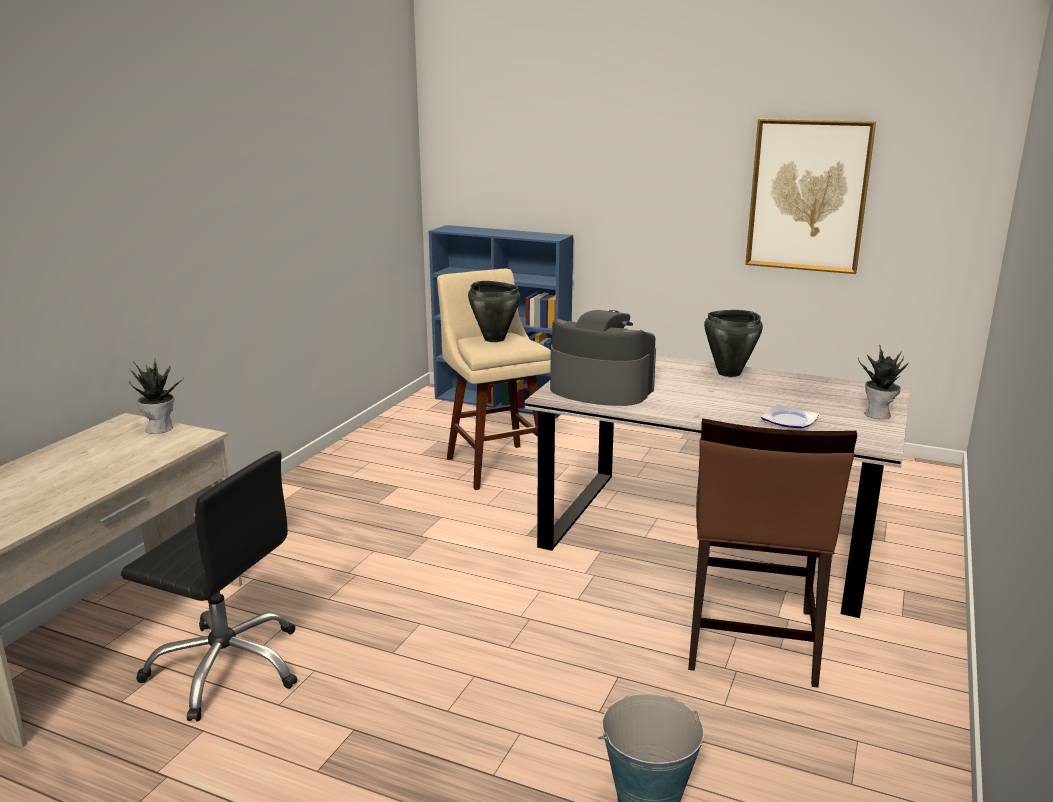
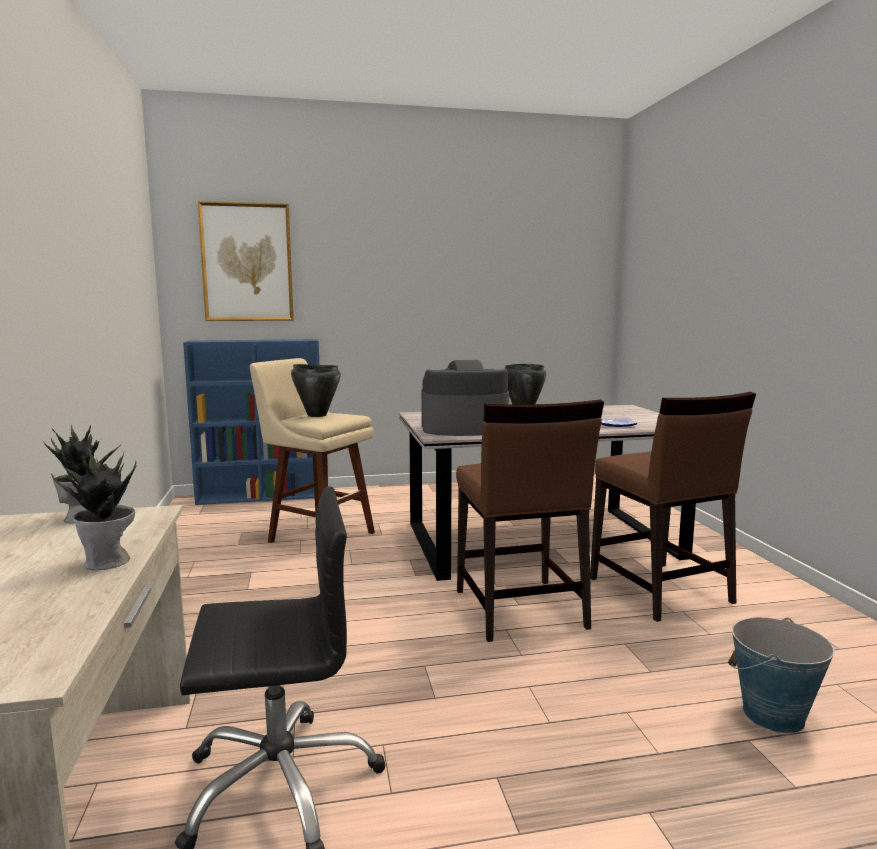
camera: 35 degrees left, 10 degrees down
picture [745,118,876,274] -> picture moved to [197,201,294,321]
potted plant [858,344,908,419] -> potted plant moved to [51,447,136,570]
none -> brown chair [456,400,604,642]

